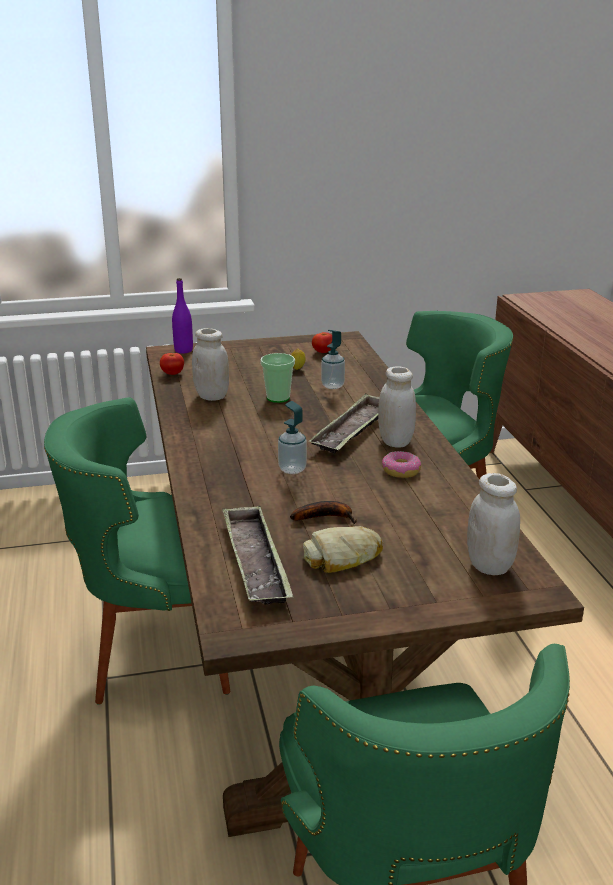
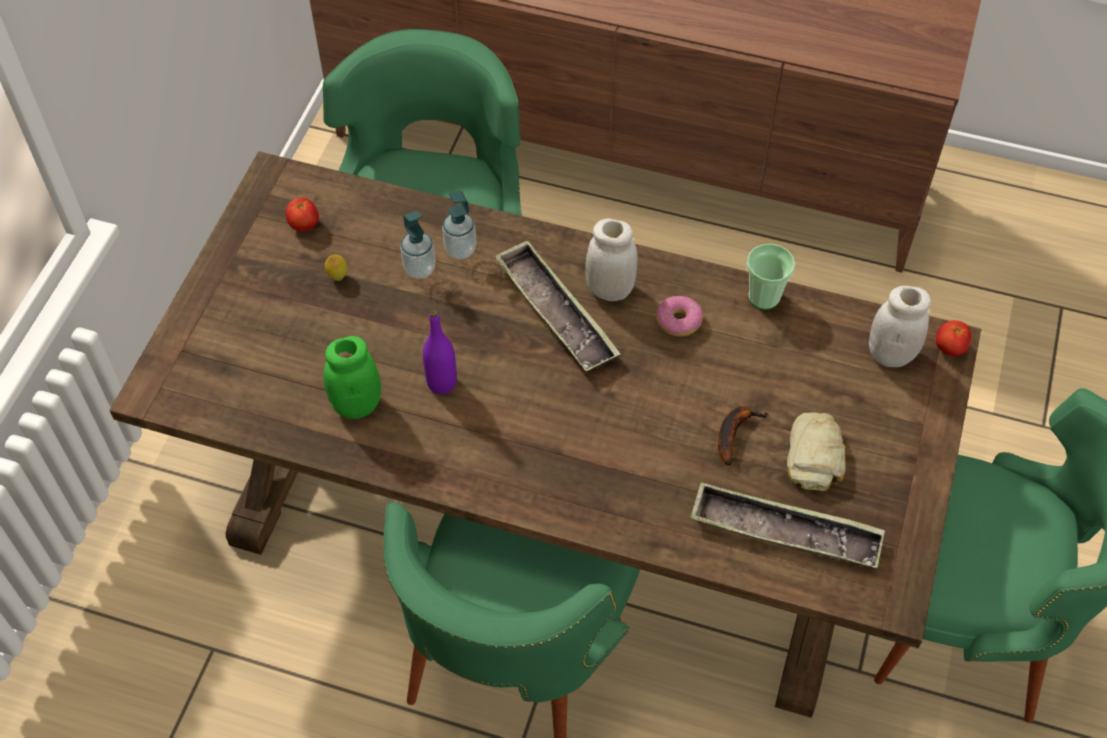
camera: 60 degrees left, 30 degrees up
tomato [160,353,184,375] -> tomato moved to [936,320,971,356]
purple bottle [172,278,193,354] -> purple bottle moved to [423,310,457,394]
white jar [192,328,229,401] -> green jar [323,336,381,419]
cup [260,353,295,403] -> cup moved to [747,244,795,310]
soap dispenser [278,401,307,474] -> soap dispenser moved to [442,191,477,259]

